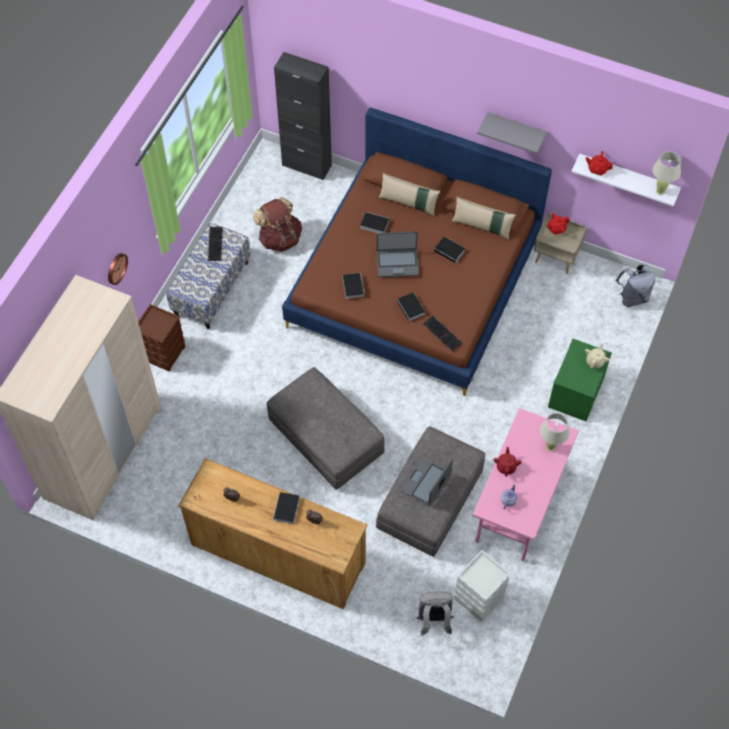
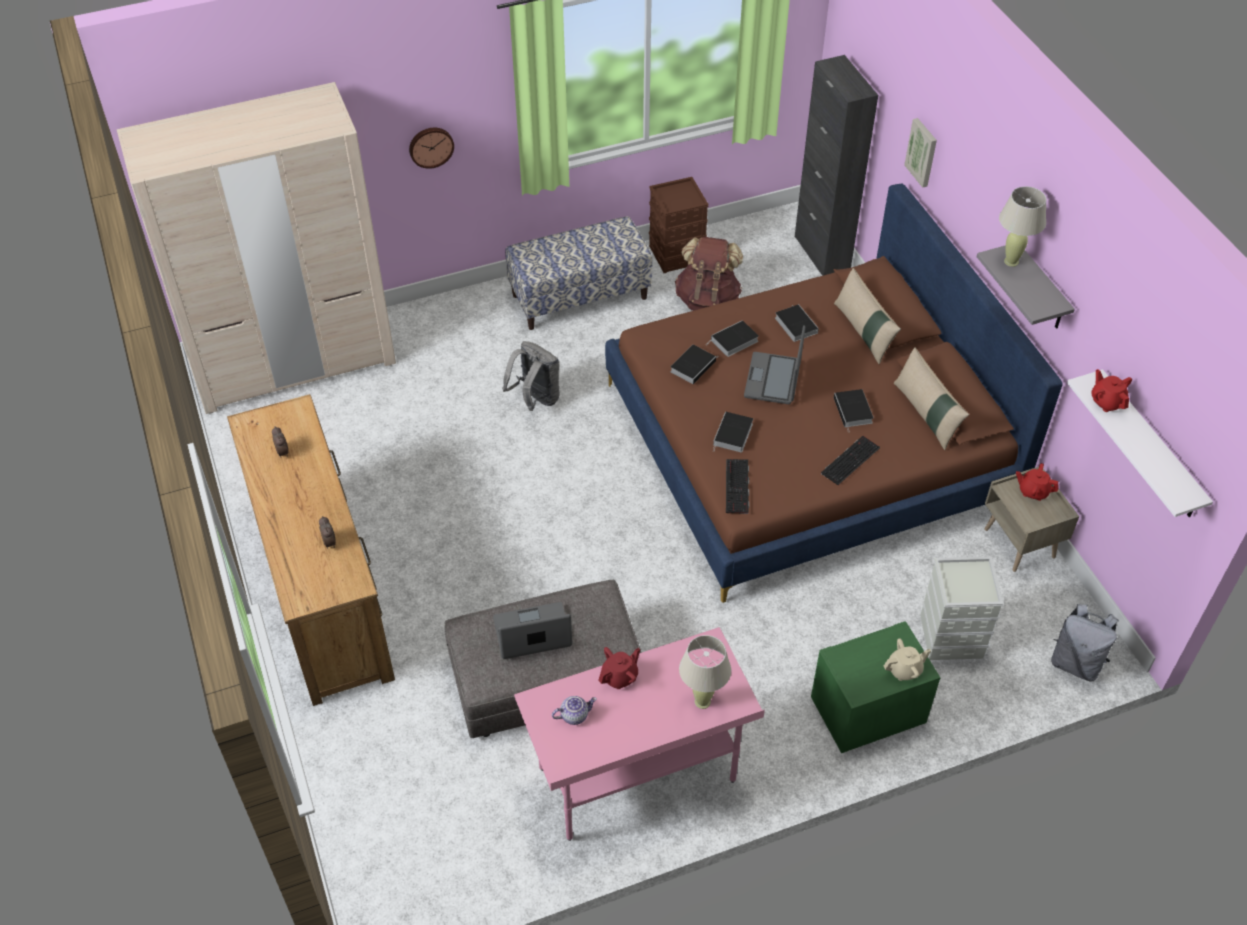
camera: 45 degrees right, 10 degrees down
brown storage box [138,304,185,372] -> brown storage box moved to [649,177,709,273]
keyboard [208,227,223,261] -> keyboard moved to [821,436,880,485]
grey ottoman [267,367,385,490] -> none
book [273,492,300,526] -> book moved to [709,320,759,357]
laptop [377,231,419,277] -> laptop turned 60 degrees clockwise [744,325,805,404]
grey backpack [416,591,454,636] -> grey backpack moved to [502,341,559,411]
grey storage box [454,550,511,622] -> grey storage box moved to [920,556,1004,660]
beige table lamp [652,151,681,195] -> beige table lamp moved to [999,186,1046,267]
none -> picture [904,118,937,188]

